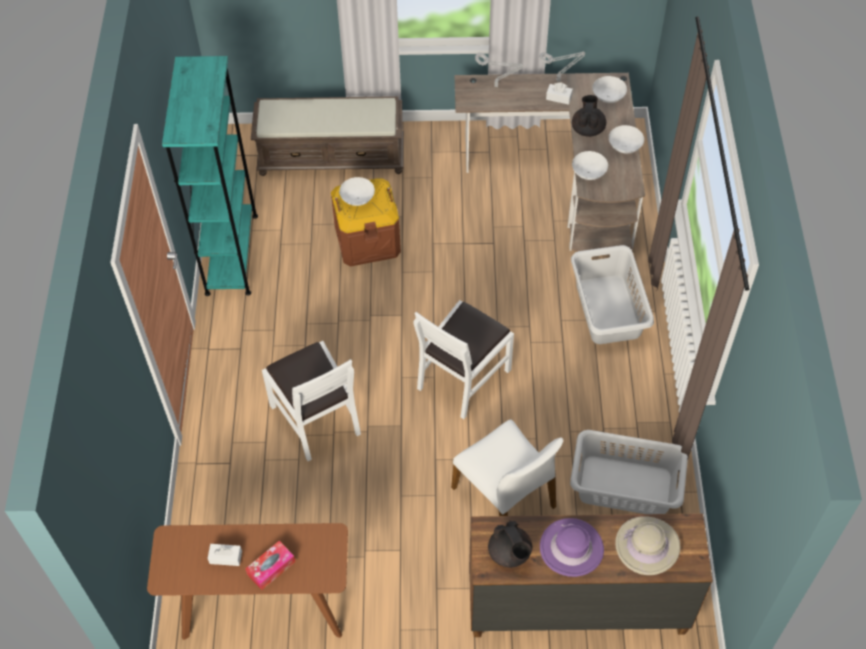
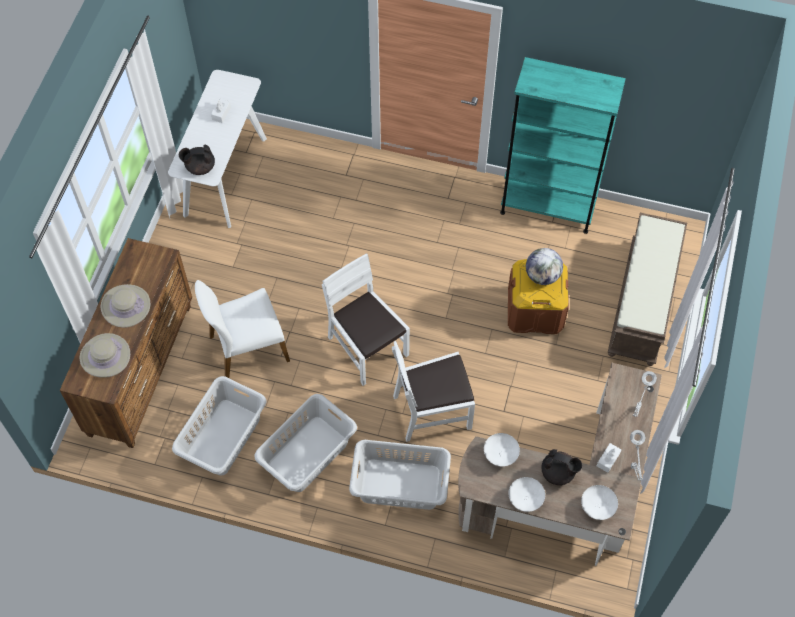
camera: 105 degrees right, 5 degrees up
brown console table [147,523,348,640] -> white console table [168,70,267,228]
tissue box [245,541,295,590] -> none
white chair [262,341,361,461] -> white chair moved to [392,341,475,442]
white bowl [339,177,375,206] -> globe [526,248,563,285]
black teapot [488,520,532,568] -> black teapot moved to [179,144,215,175]
purple hat [540,518,604,577] -> beige hat [101,284,150,328]
none -> grey laundry basket [254,394,357,492]

